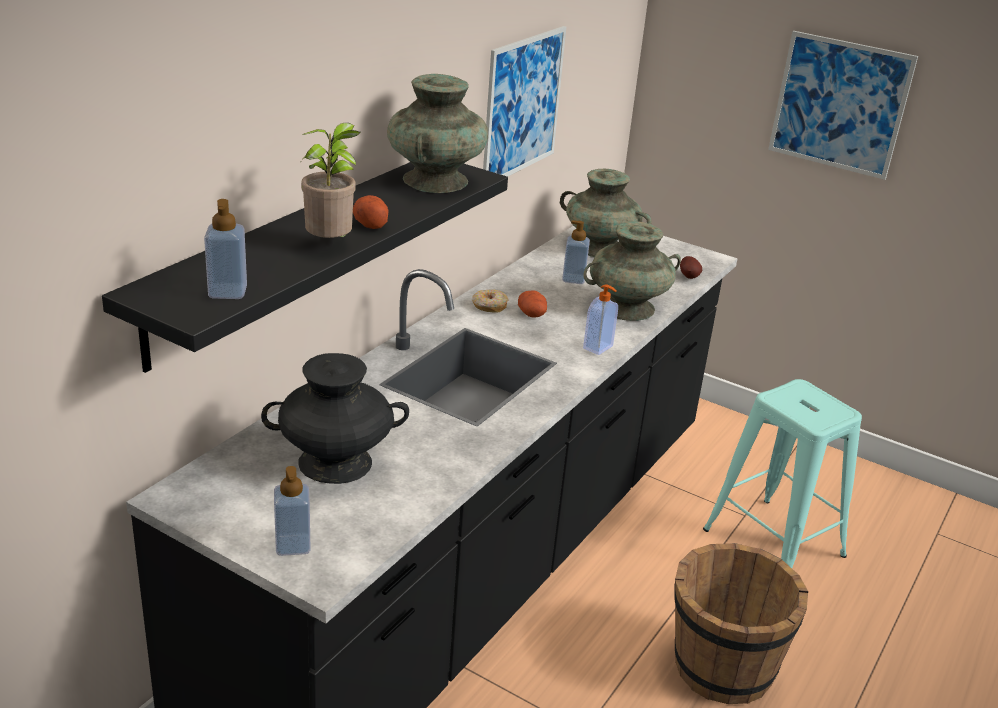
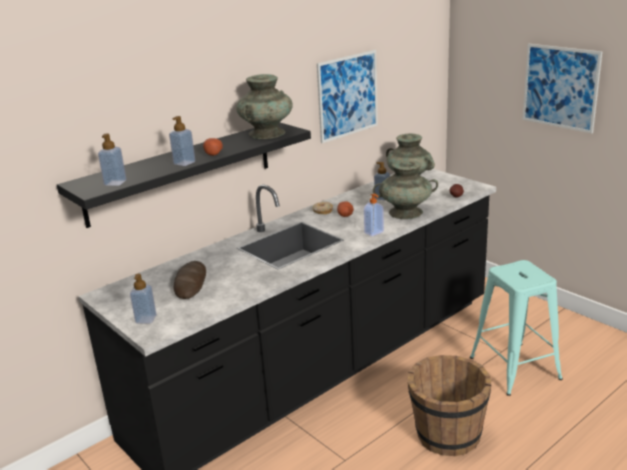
camera: 20 degrees right, 5 degrees down
black vase [261,353,409,484] -> bread [174,261,206,299]
potted plant [301,123,360,238] -> soap dispenser [169,116,195,166]

